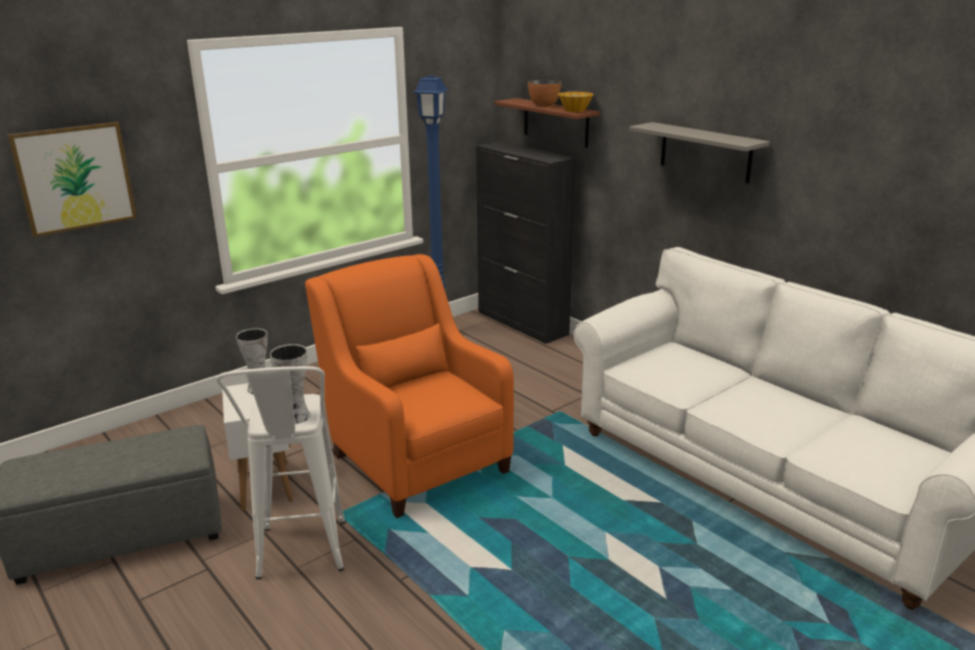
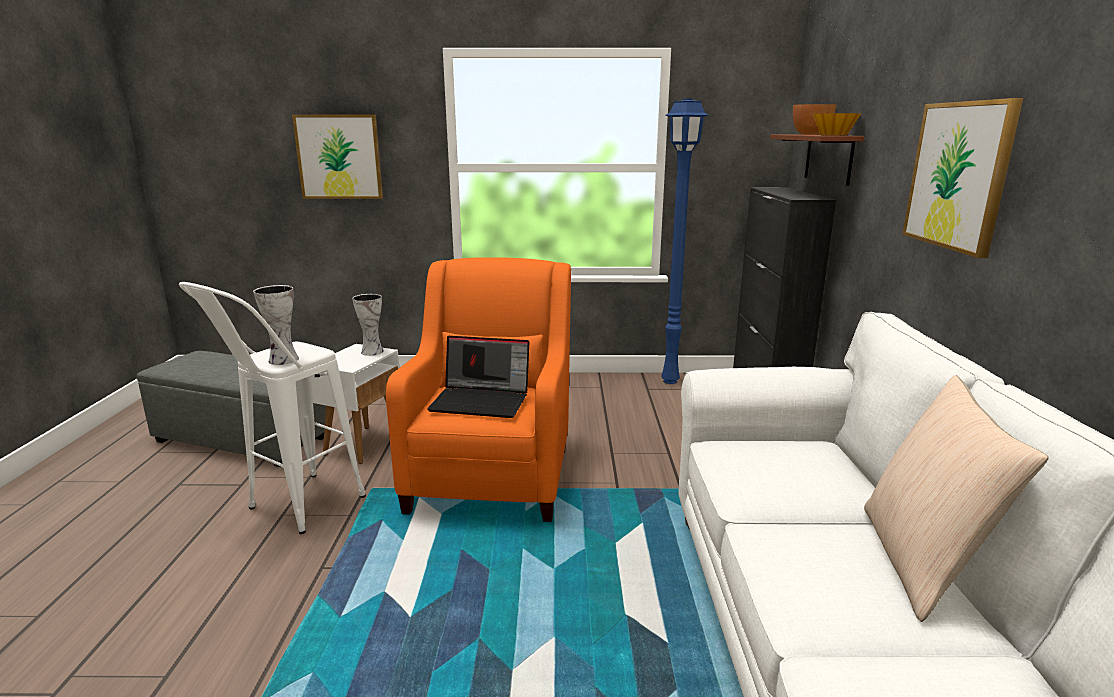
camera: 40 degrees right, 5 degrees down
grey shelf [629,122,770,184] -> picture [902,98,1023,258]
none -> laptop [427,336,529,418]
none -> beige pillow [864,375,1049,622]

